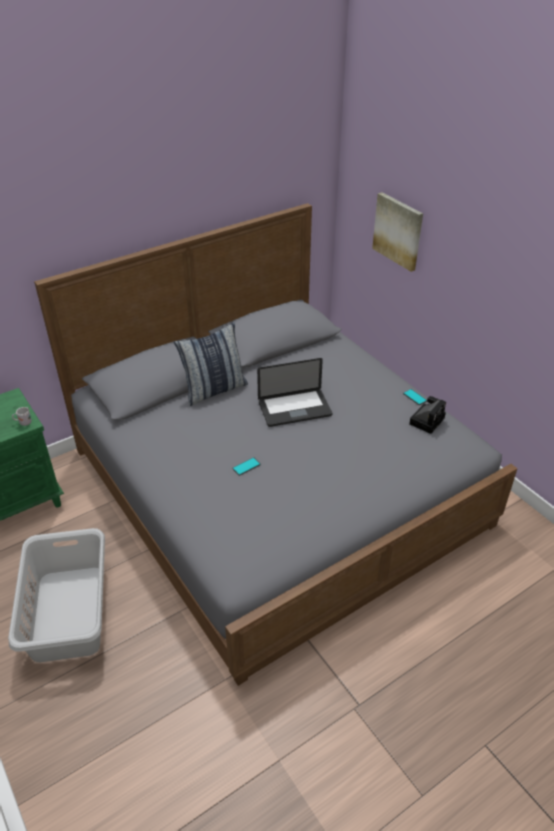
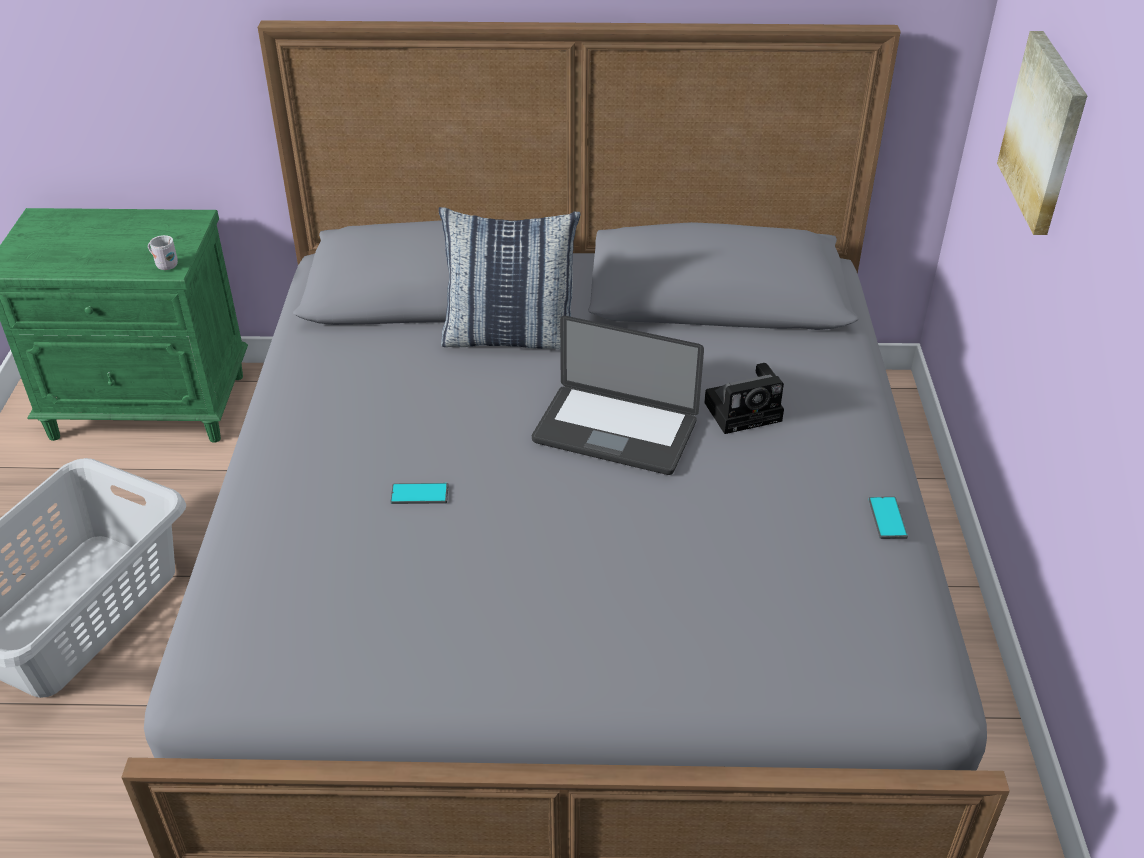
camera: 35 degrees right, 0 degrees up
camera [409,396,446,434] -> camera moved to [704,363,784,434]

